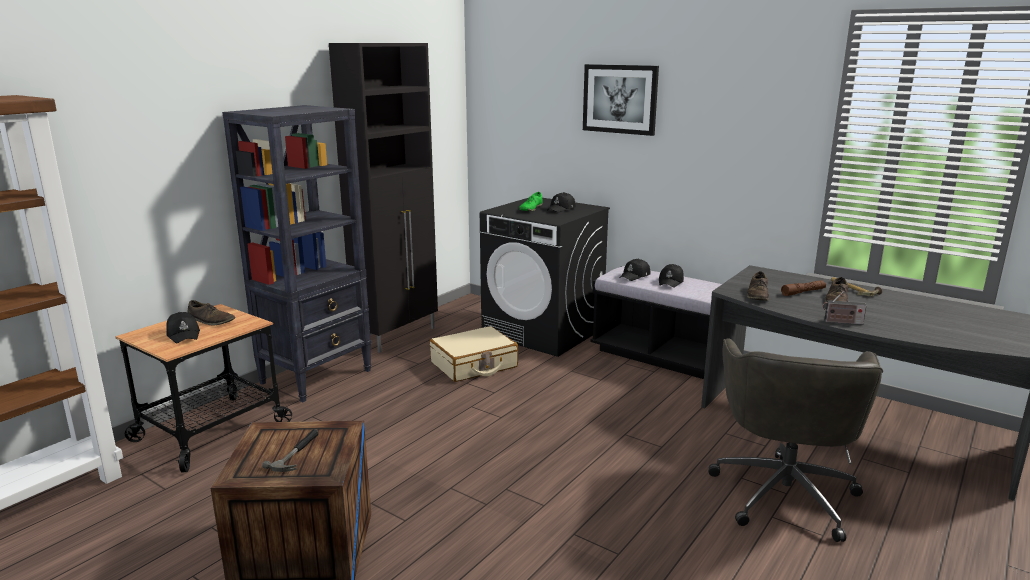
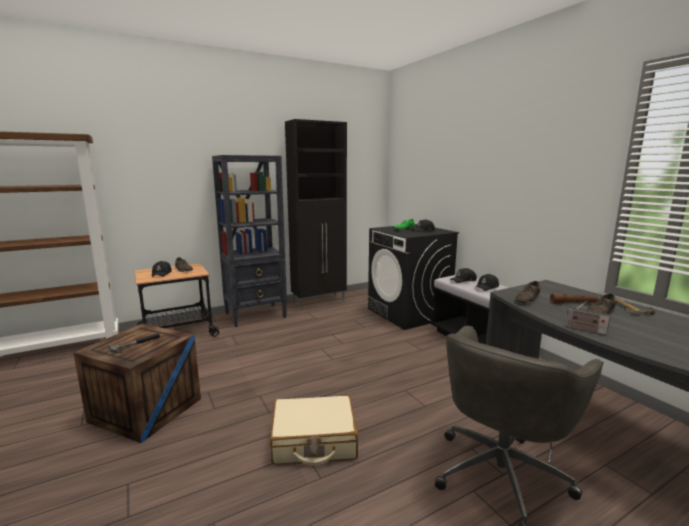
camera: 25 degrees right, 5 degrees down
beige suitcase [430,326,518,382] -> beige suitcase moved to [270,395,358,466]
picture [583,64,659,136] -> none

